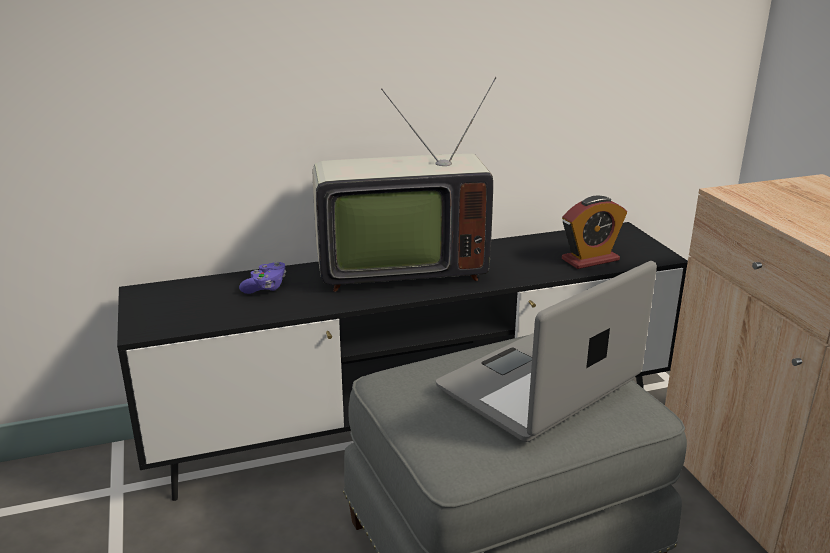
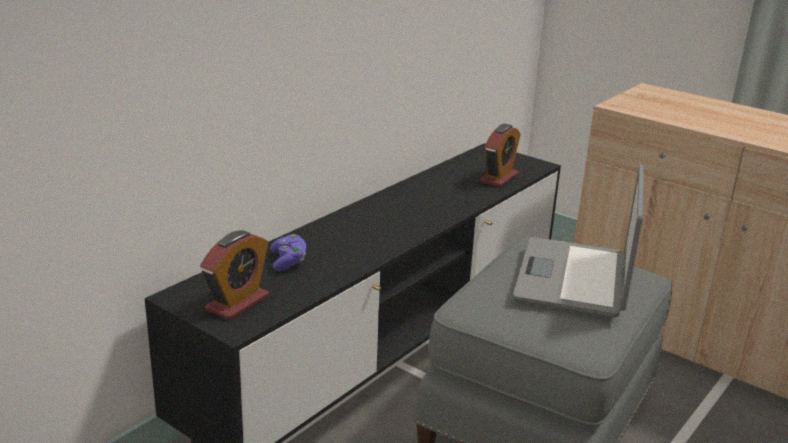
camera: 35 degrees left, 0 degrees up
television [313,77,497,292] -> none
none -> alarm clock [200,230,269,320]

